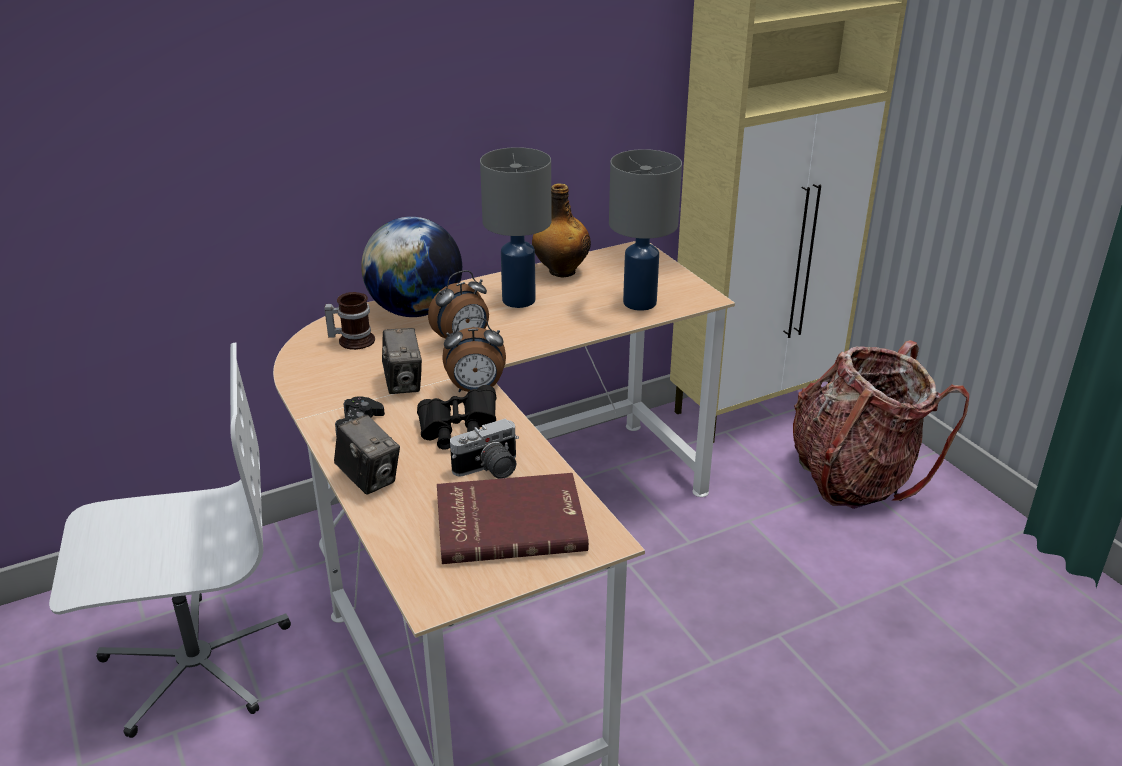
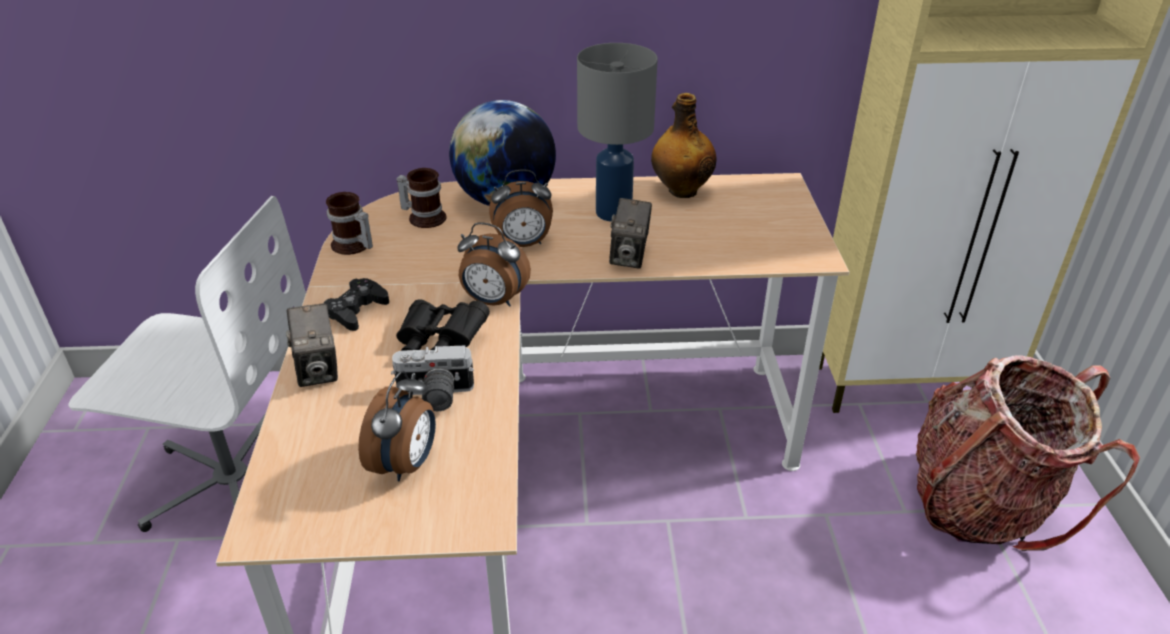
camera: 25 degrees right, 5 degrees up
camera [382,328,422,394] -> camera moved to [609,198,652,268]
red book [437,473,589,564] -> alarm clock [358,371,436,481]
grey table lamp [609,149,682,311] -> none
none -> mug [326,192,373,255]

